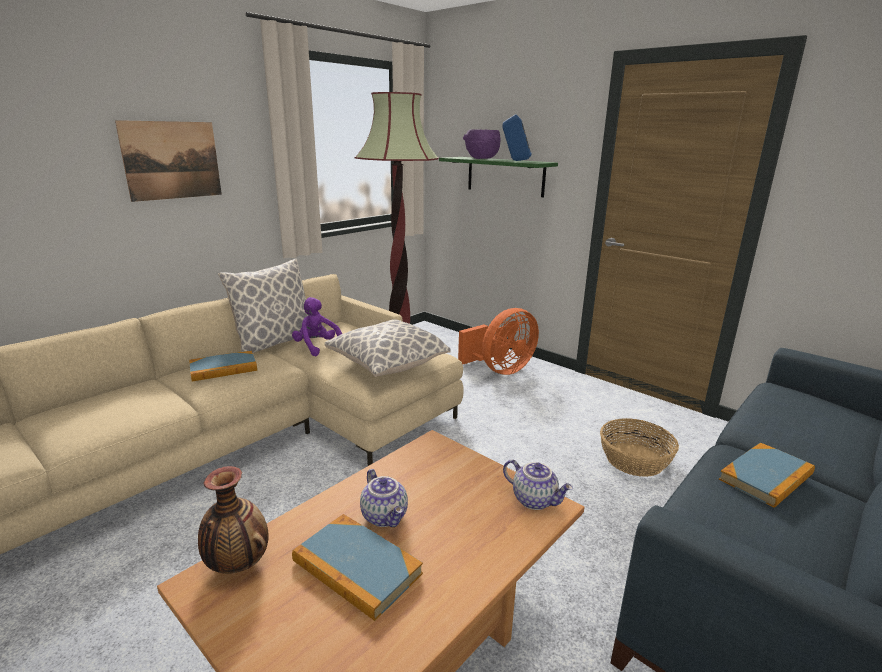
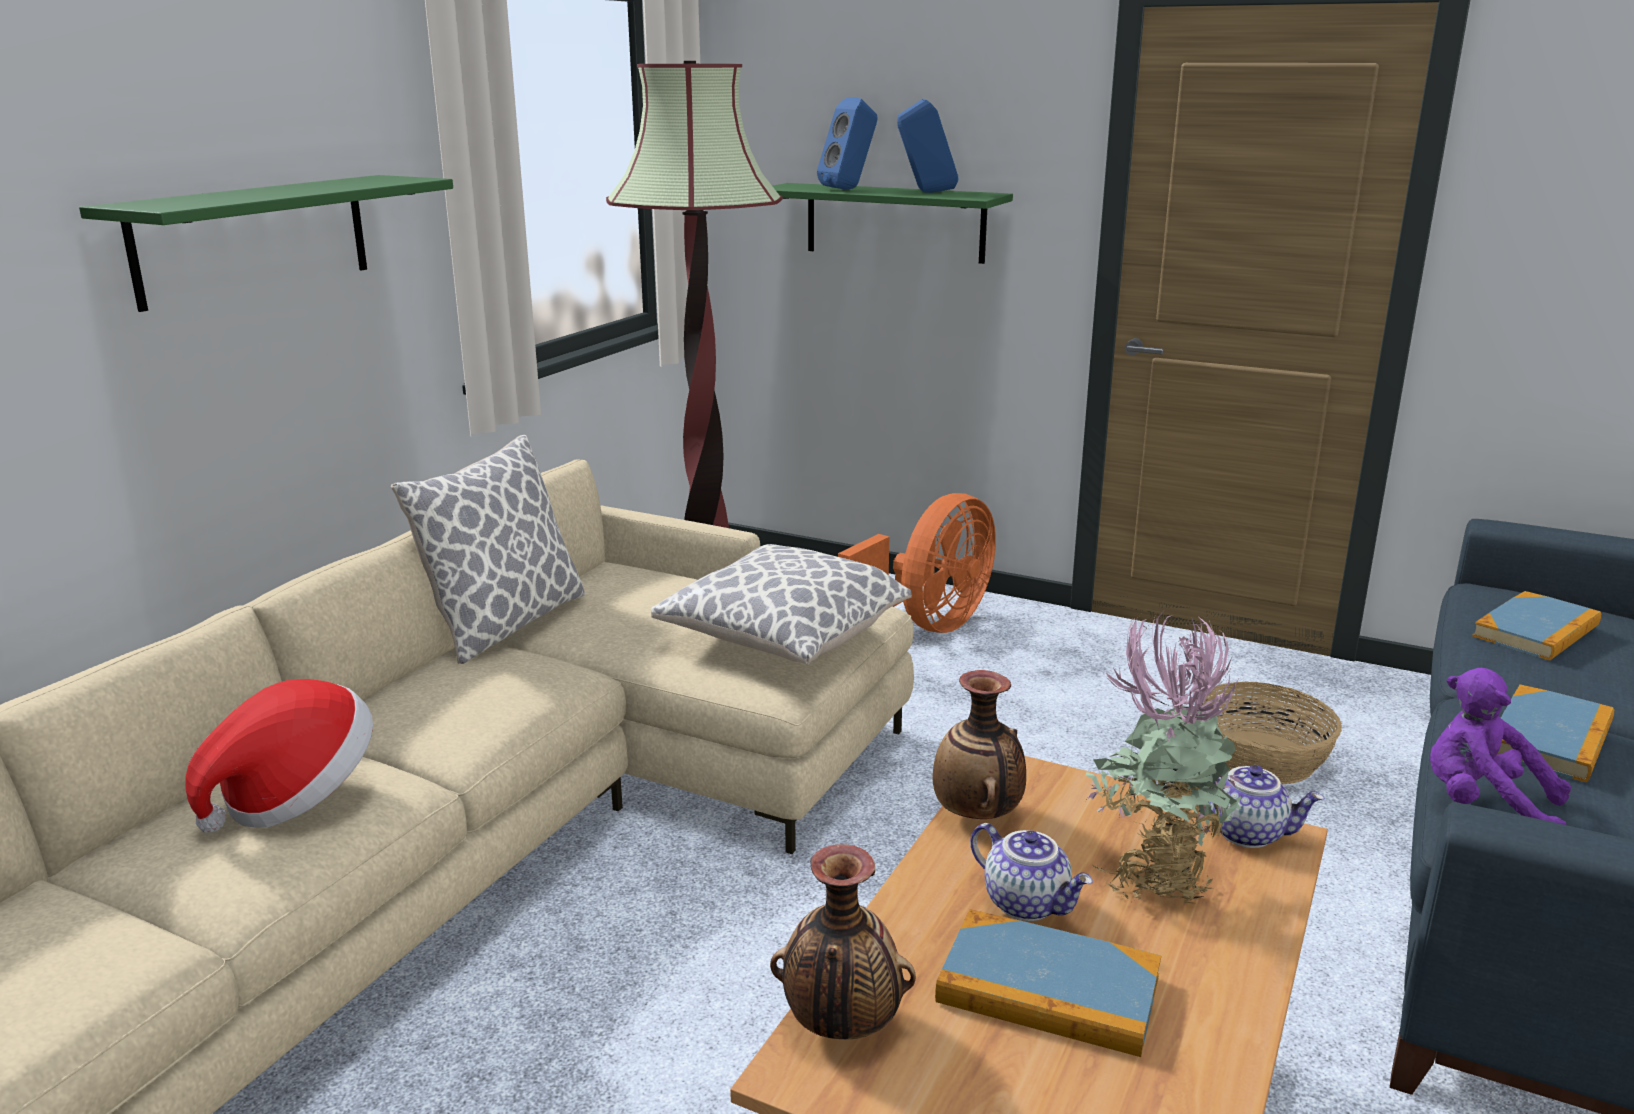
camera: 15 degrees left, 0 degrees up
picture [115,120,222,202] -> green shelf [79,175,453,312]
book [189,351,257,381] -> book moved to [1472,591,1601,661]
purple plush toy [292,297,342,356] -> purple plush toy moved to [1430,668,1571,825]
purple bowl [463,129,500,159] -> blue speaker [817,98,878,190]
none -> hat [185,679,373,833]
none -> vase [932,670,1026,819]
none -> potted plant [1086,612,1243,903]

